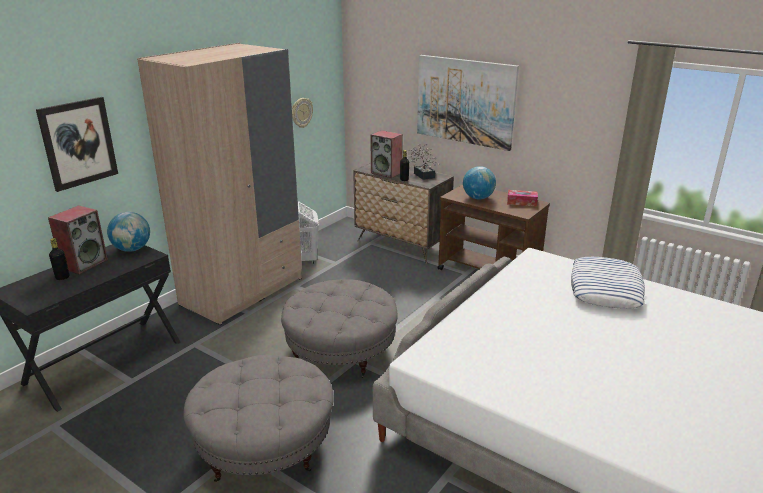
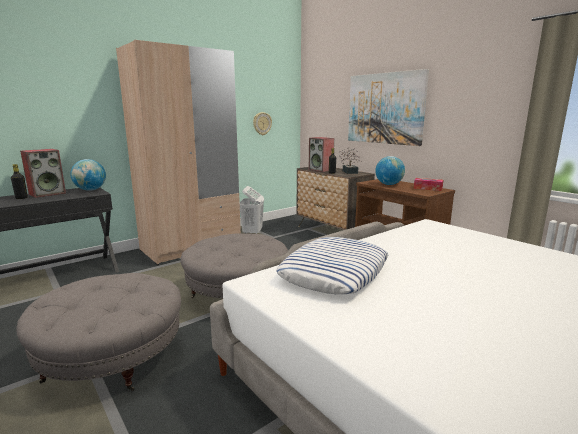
camera: 15 degrees right, 10 degrees down
picture [36,97,118,192] -> none
pillow [571,257,645,309] -> pillow moved to [276,237,388,294]

